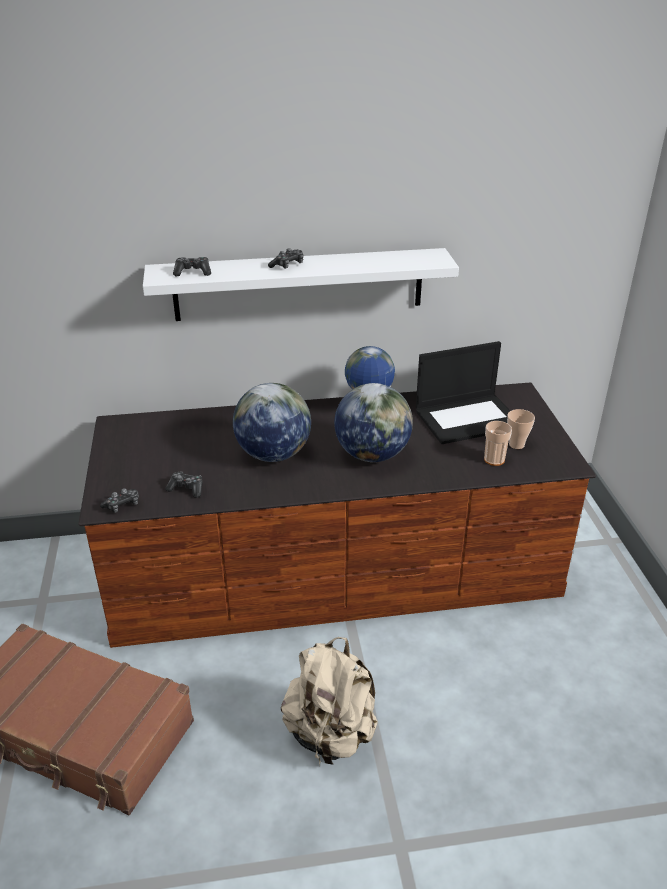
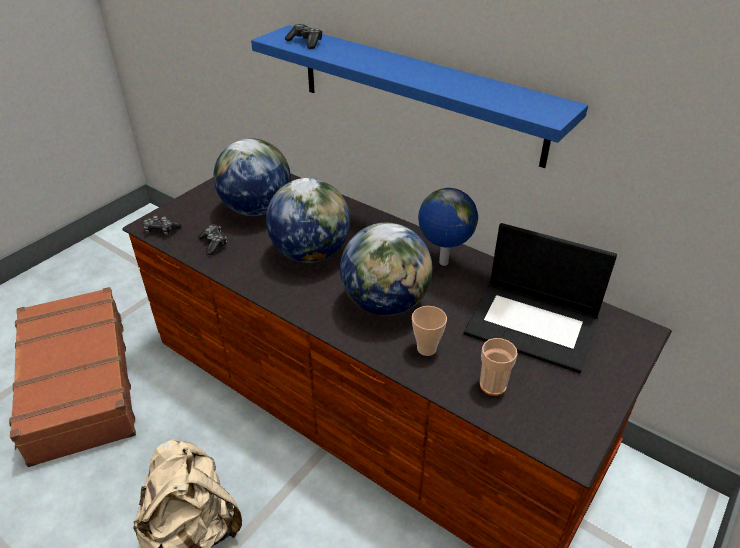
camera: 45 degrees right, 5 degrees up
white shelf [143,248,459,321] -> blue shelf [251,25,588,168]
game controller [268,248,304,269] -> none
cup [507,409,535,449] -> cup moved to [412,306,447,356]
none -> globe [213,138,291,216]

